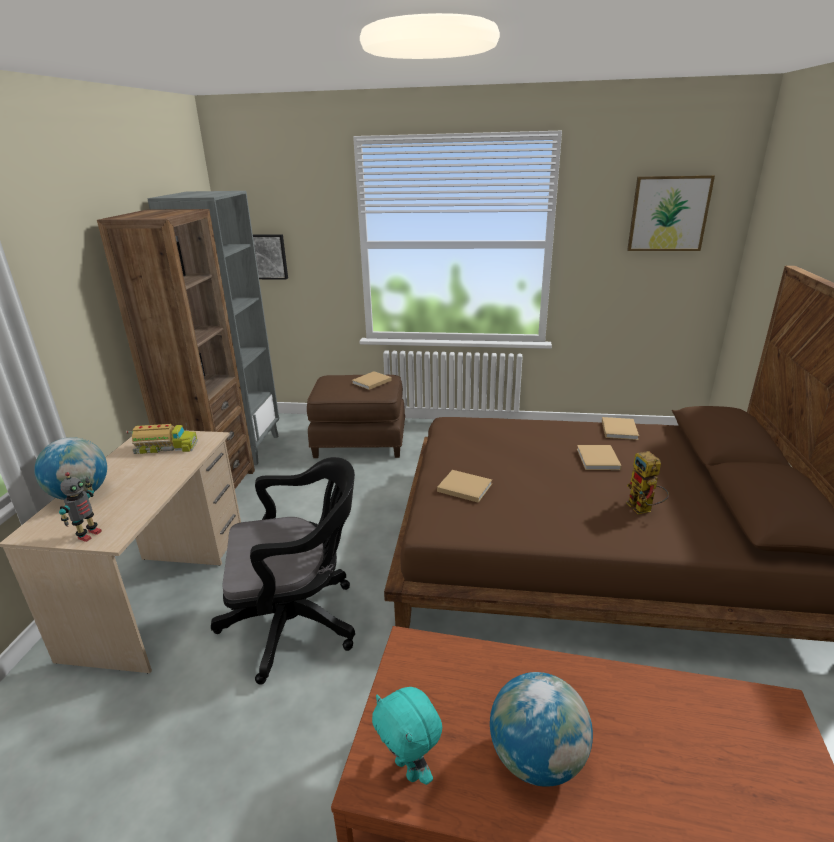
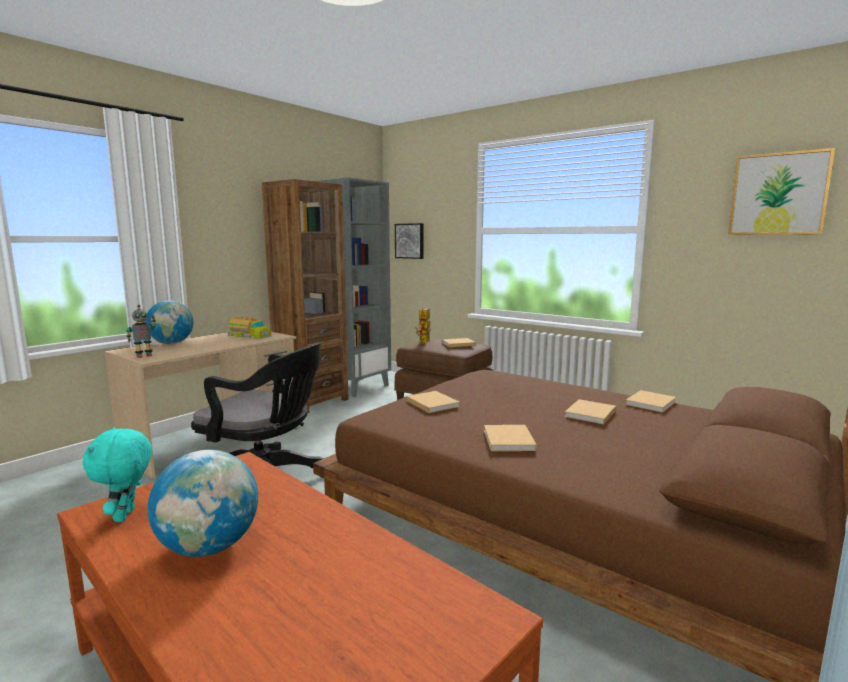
camera: 30 degrees right, 15 degrees down
toy robot [626,451,669,514] -> toy robot moved to [416,308,431,343]
none -> beige book [484,425,537,451]

